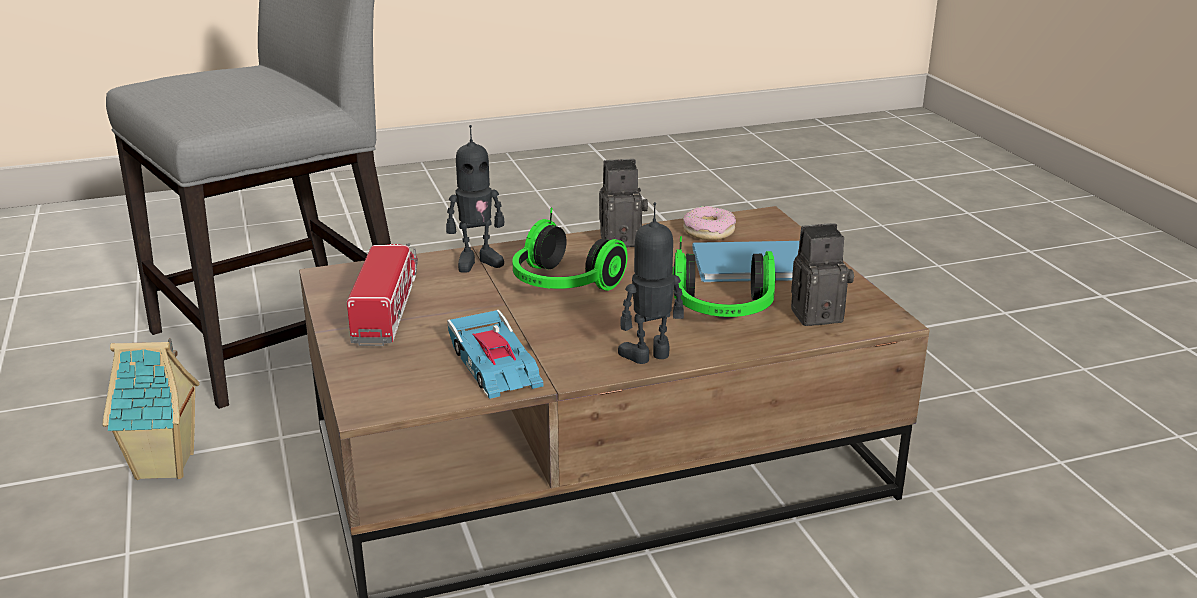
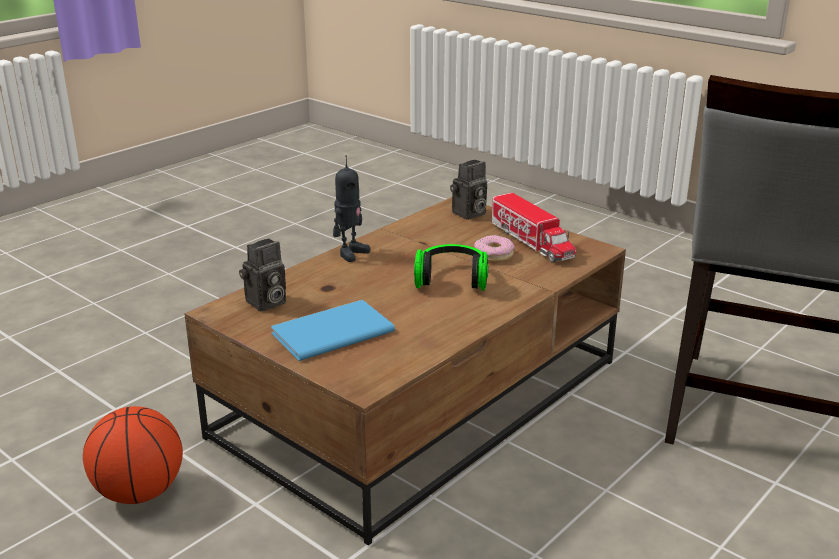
camera: 150 degrees right, 0 degrees up
toy house [103,338,199,480] -> none
toy robot [446,125,504,273] -> none
toy car [447,310,543,399] -> none
camera [599,159,648,248] -> camera moved to [450,160,487,220]
headphones [673,236,775,317] -> none
donut [683,206,736,240] -> donut moved to [474,235,515,262]
none -> basketball [83,406,183,504]

